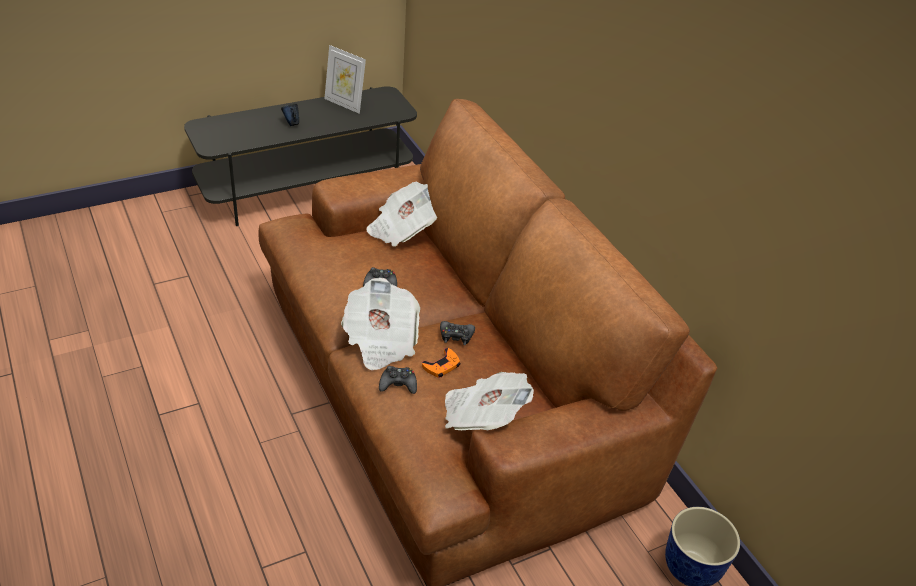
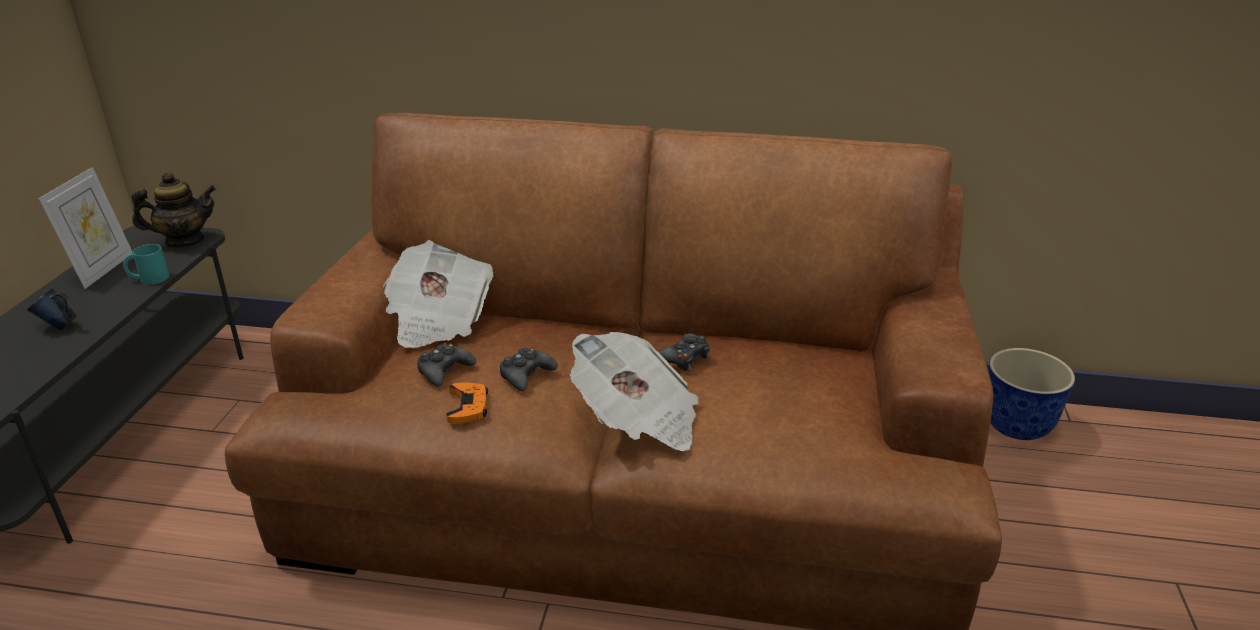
camera: 50 degrees left, 10 degrees down
picture frame [324,45,366,114] -> picture frame turned 60 degrees counterclockwise [38,167,132,289]
black game controller [379,366,417,394] -> black game controller moved to [417,343,476,387]
orange game controller [422,348,460,378] -> orange game controller moved to [446,382,488,423]
newspaper [445,372,534,430] -> none
none -> turquoise mug [123,244,169,284]
none -> teapot [131,172,216,248]

